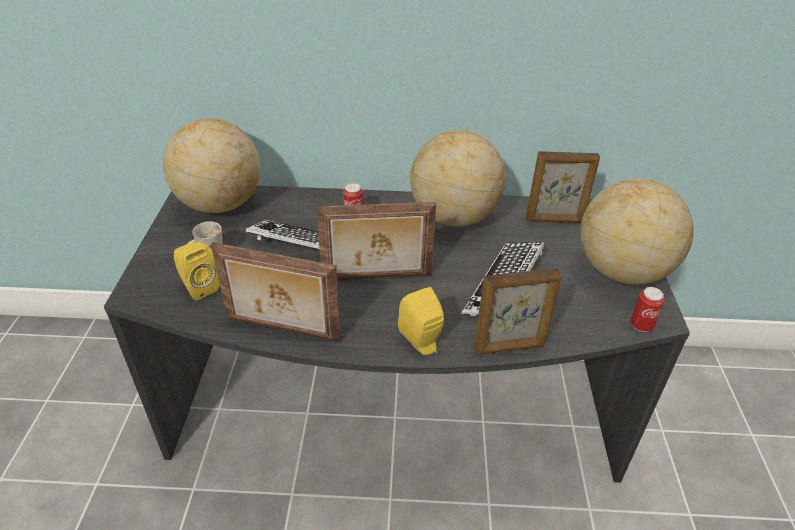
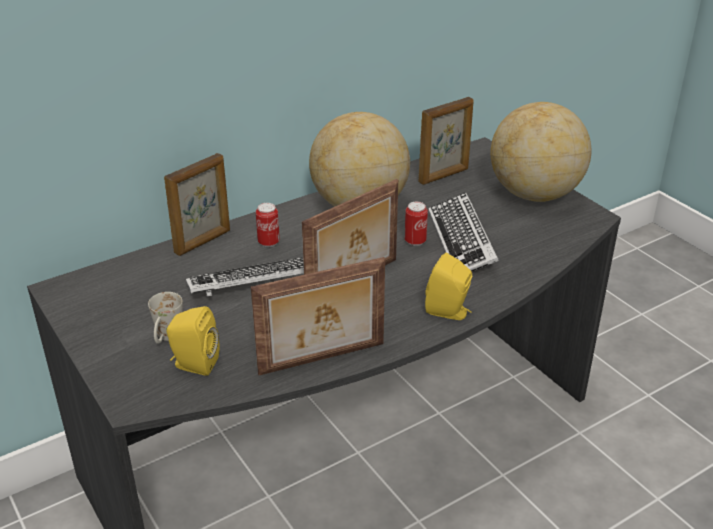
camera: 35 degrees left, 5 degrees down
globe [163,118,260,213] -> none
picture frame [474,268,562,355] -> picture frame moved to [164,153,230,256]
can [630,287,665,332] -> can moved to [405,202,428,246]

